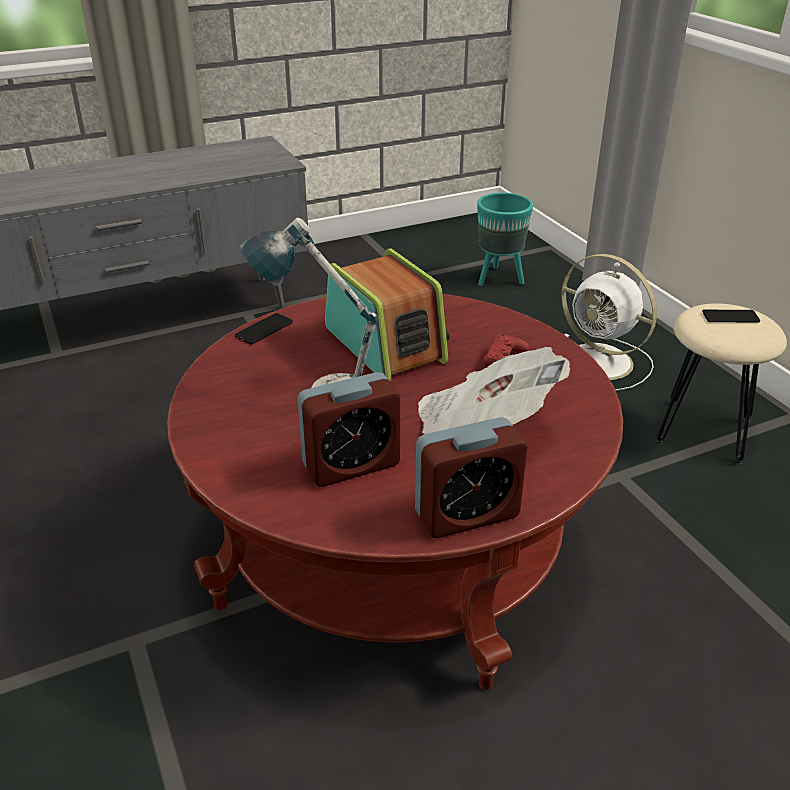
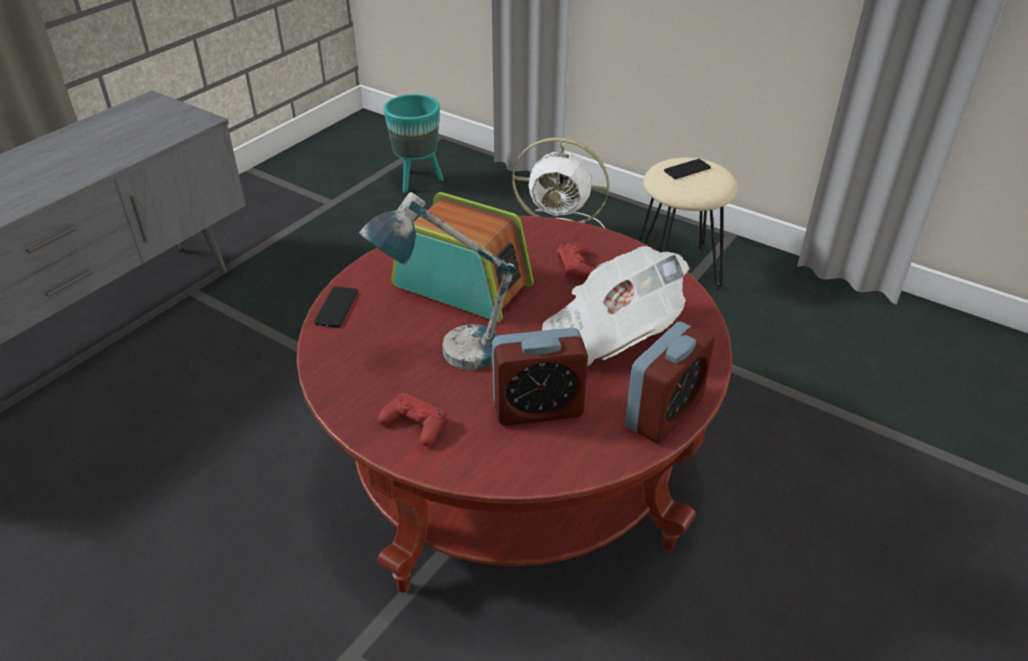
camera: 30 degrees left, 5 degrees up
alarm clock [297,372,400,487] -> alarm clock turned 45 degrees clockwise [492,328,588,426]
none -> red game controller [378,393,446,446]

